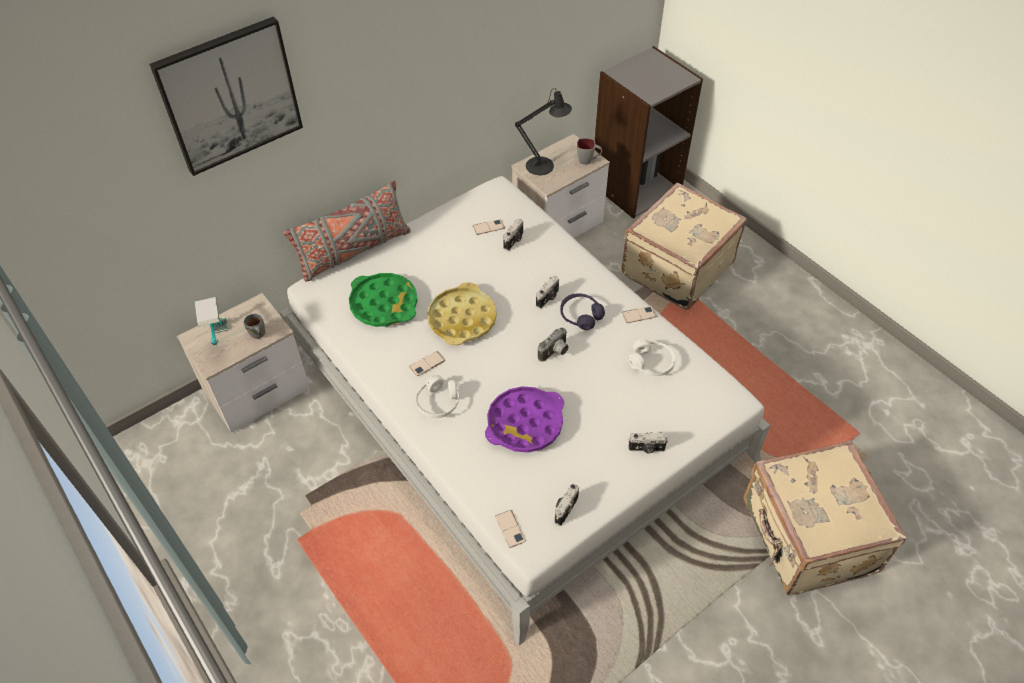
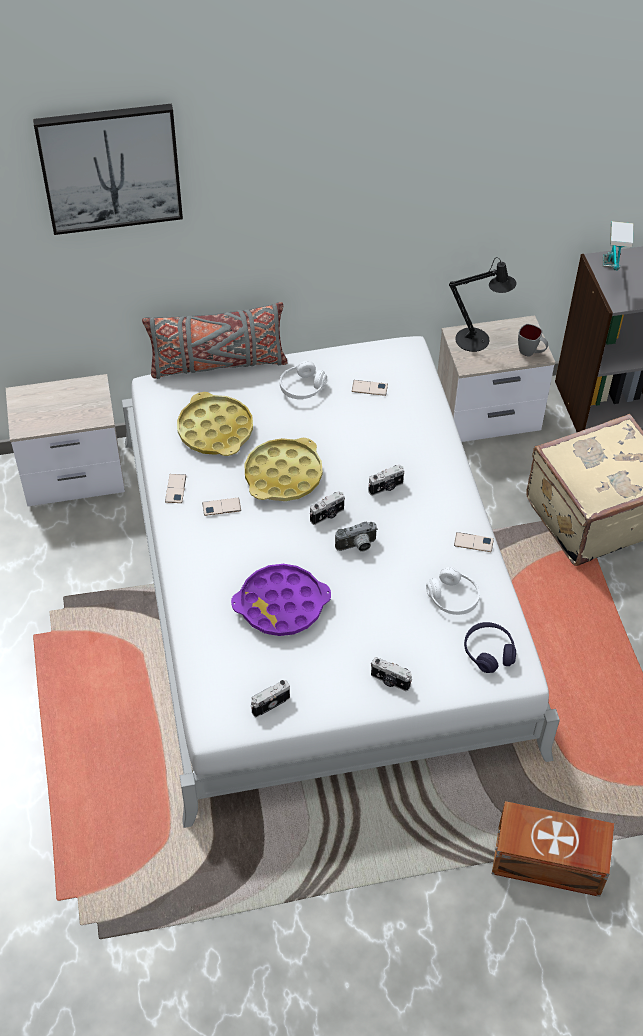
camera: 25 degrees right, 0 degrees up
table lamp [194,297,228,345] -> table lamp moved to [603,221,633,271]
grey mug [244,314,265,339] -> none
green tray [349,273,417,327] -> yellow tray [177,392,253,456]
white headphones [416,375,460,418] -> white headphones moved to [280,361,327,399]
phone [495,510,526,548] -> phone moved to [165,474,186,503]
camera [503,218,523,251] -> camera moved to [310,491,345,525]
purple headphones [560,293,605,330] -> purple headphones moved to [464,622,516,673]
beige suitcase [743,441,907,595] -> brown storage box [492,801,614,897]

